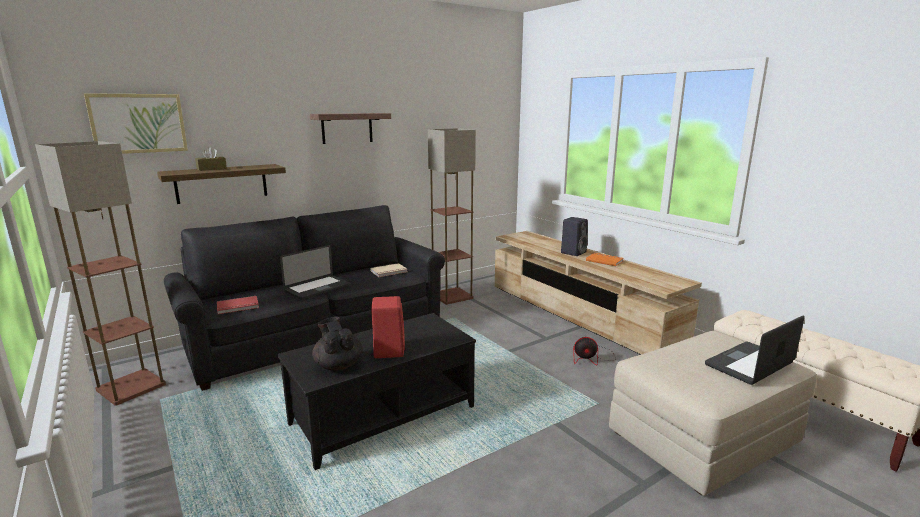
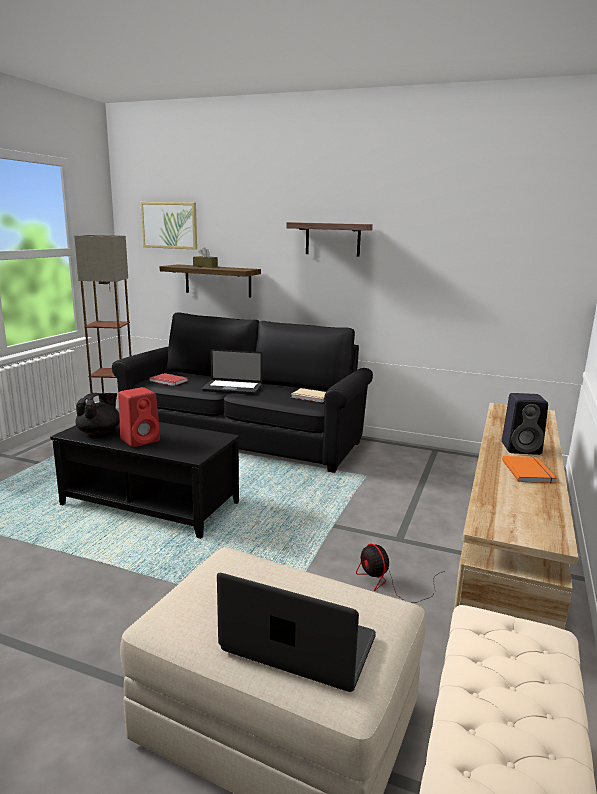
camera: 55 degrees right, 0 degrees up
floor lamp [428,128,476,305] -> none

